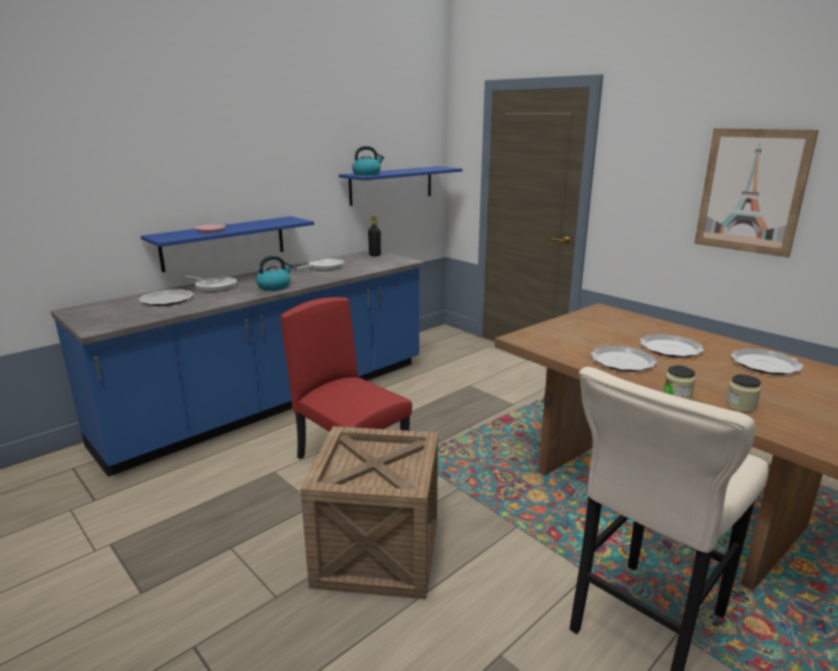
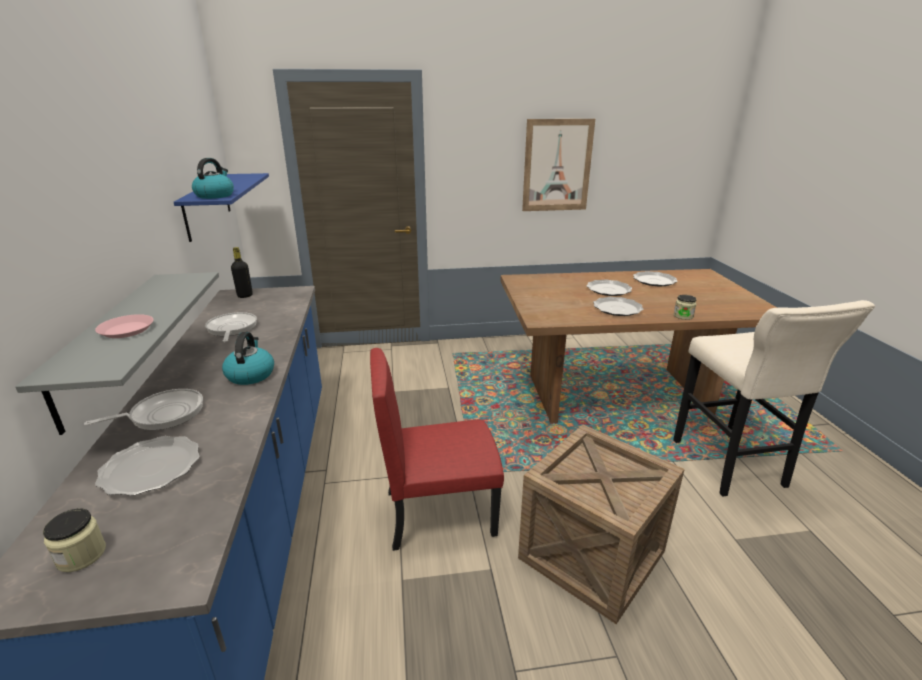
camera: 55 degrees left, 5 degrees up
blue shelf [141,216,314,272] -> grey shelf [15,272,219,435]
jar [725,374,761,412] -> jar moved to [43,508,106,572]

